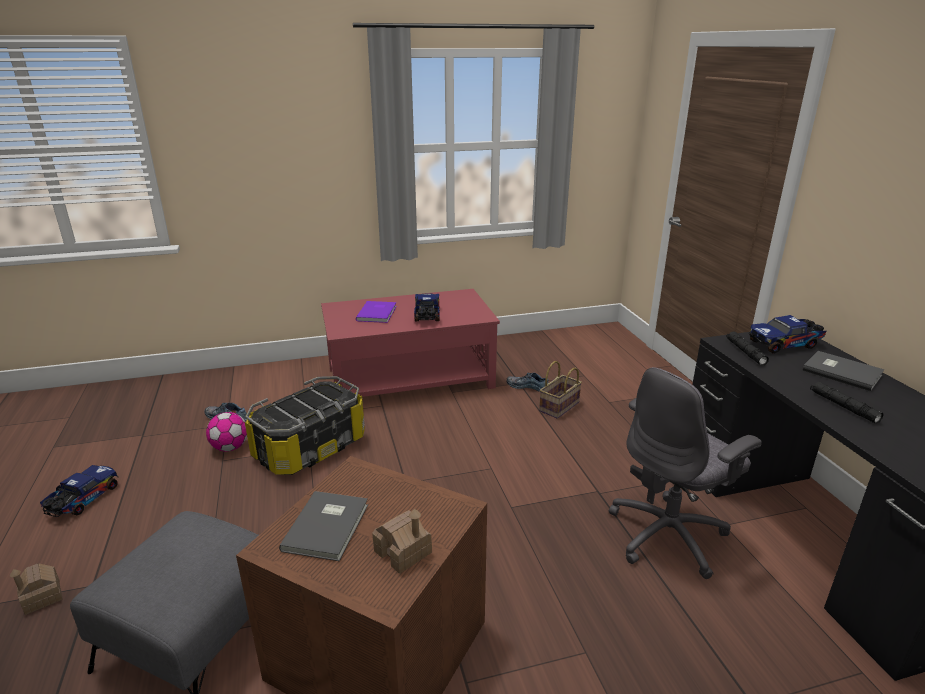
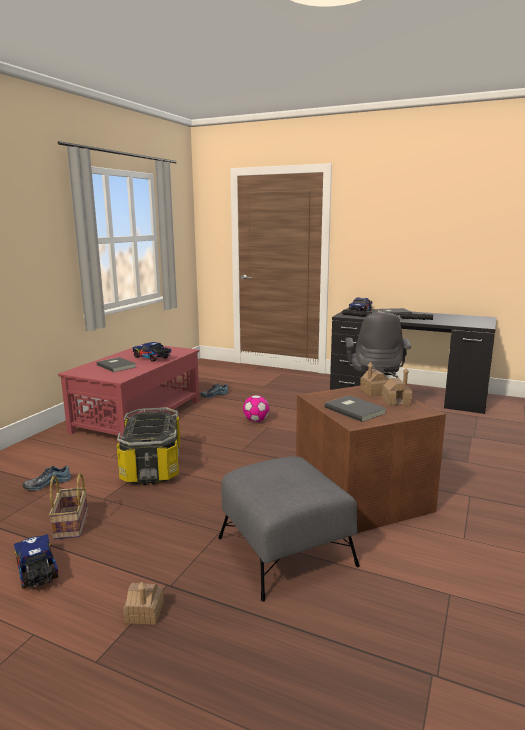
camera: 50 degrees left, 10 degrees down
football [206,412,247,452] -> football moved to [243,395,269,422]
purple book [356,301,397,323] -> grey book [97,357,136,372]
basket [539,361,582,419] -> basket moved to [49,473,88,539]
none -> toy house [360,362,389,396]

